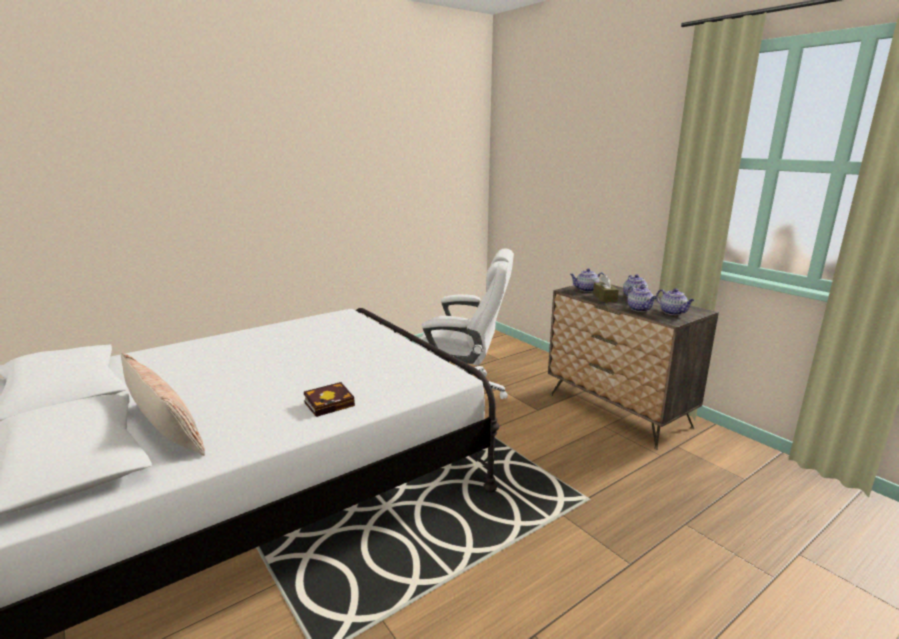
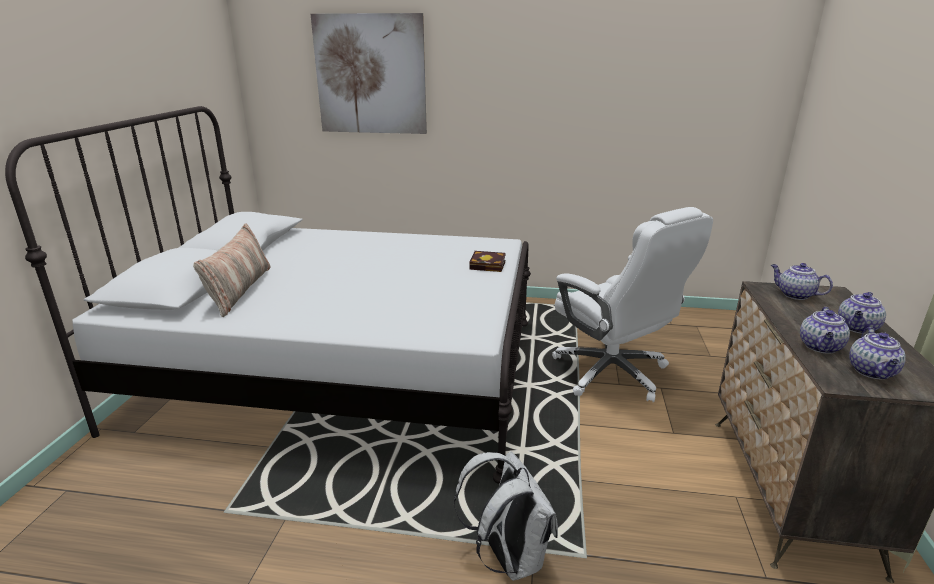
camera: 45 degrees right, 5 degrees up
book [304,382,355,417] -> book moved to [470,251,506,272]
brown tissue box [593,274,619,302] -> none
none -> picture [311,13,427,134]
none -> white backpack [454,451,558,581]

